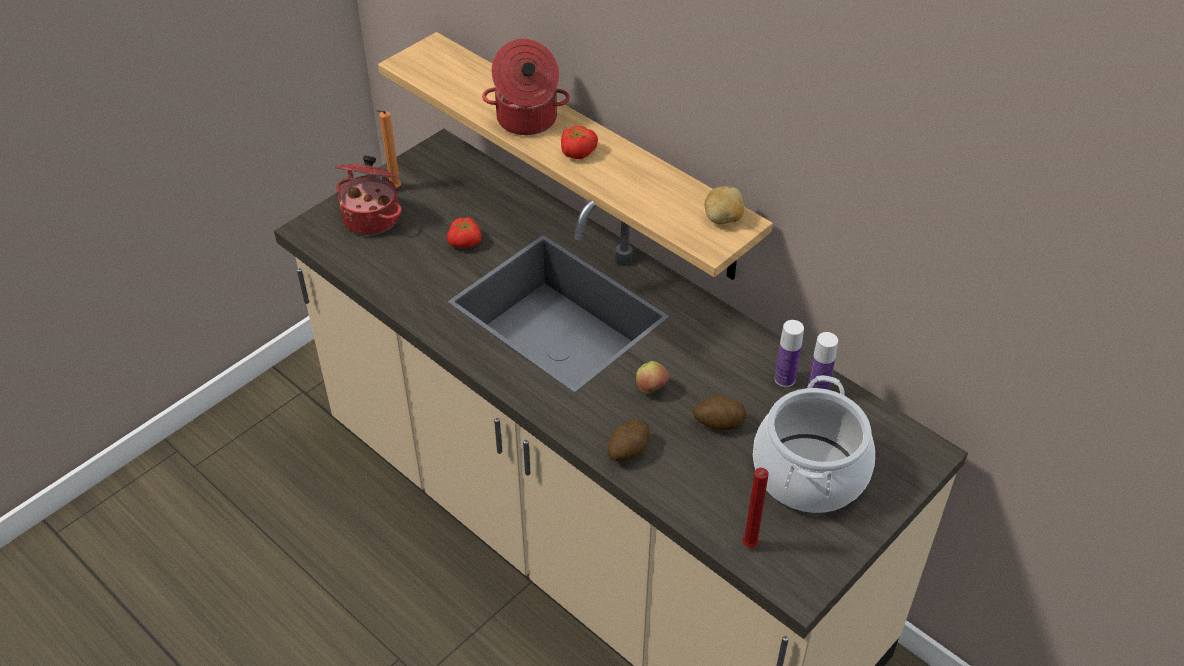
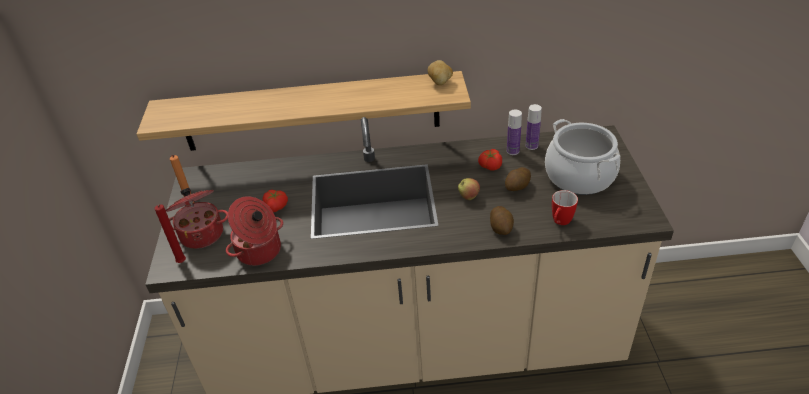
camera: 45 degrees left, 5 degrees down
cooking pot [482,39,570,135] -> cooking pot moved to [226,196,283,266]
tomato [561,126,598,159] -> tomato moved to [478,149,502,171]
red candle [743,468,769,548] -> red candle moved to [155,204,186,263]
none -> mug [552,190,578,225]

